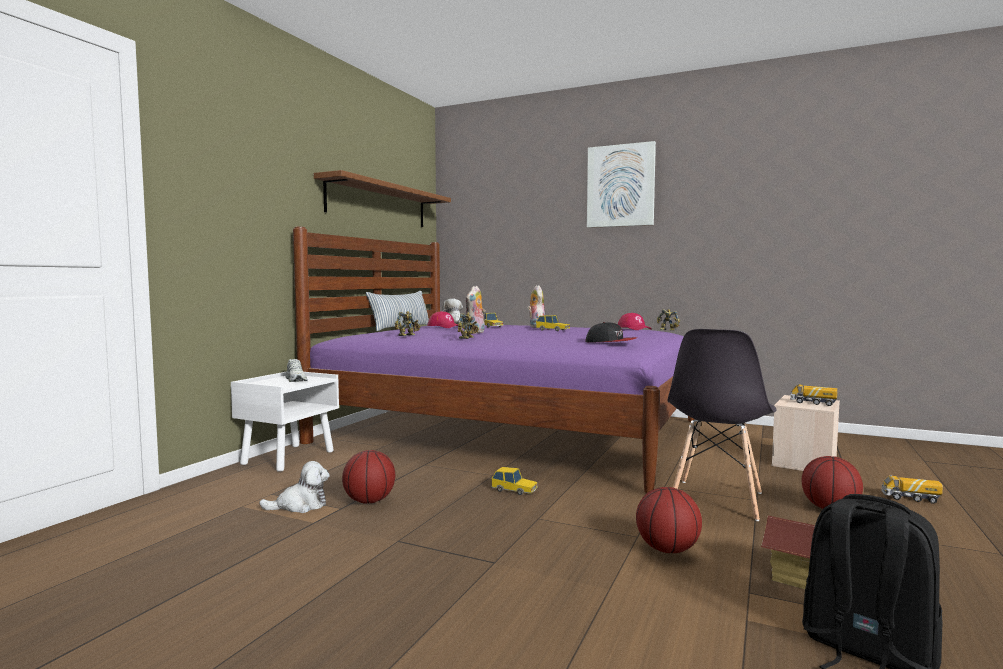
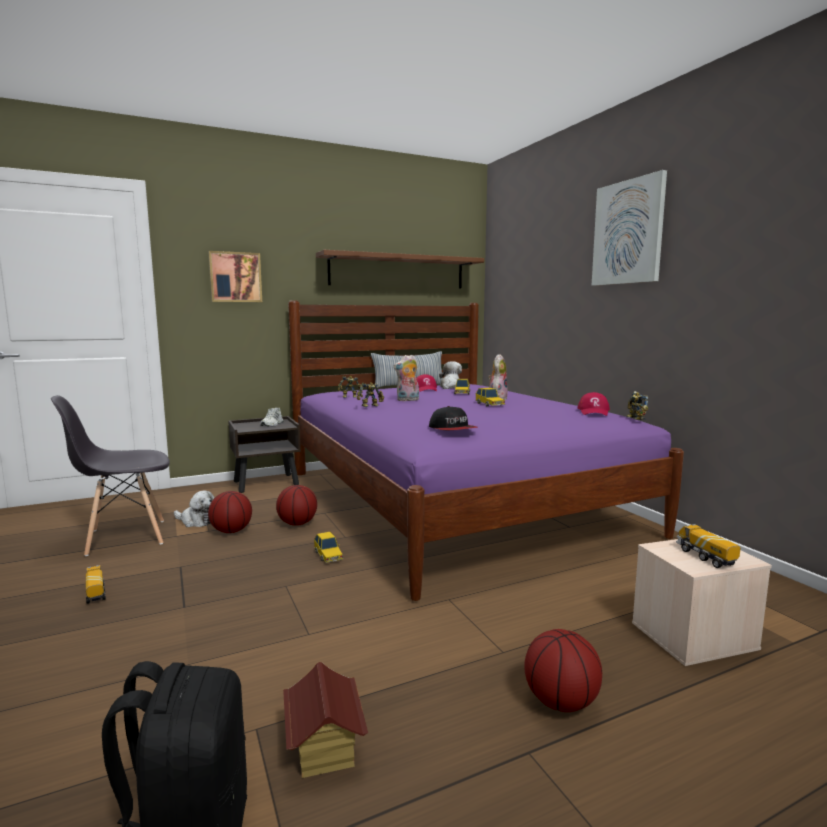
camera: 40 degrees right, 5 degrees up
white nightstand [231,372,339,472] -> brown nightstand [228,416,301,493]
basketball [636,487,702,553] -> basketball moved to [276,485,317,526]
grey chair [667,329,777,521] -> grey chair moved to [51,395,170,556]
toy truck [881,475,943,504] -> toy truck moved to [86,565,106,604]
none -> picture [208,251,262,302]

